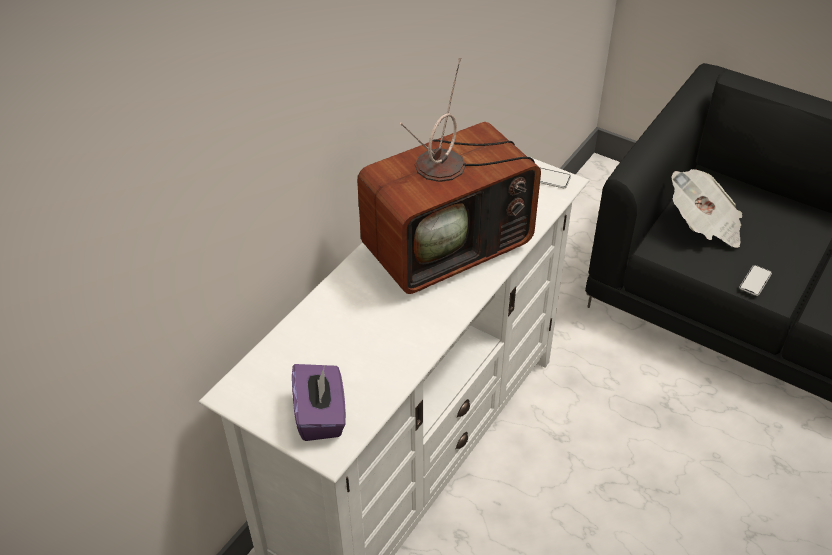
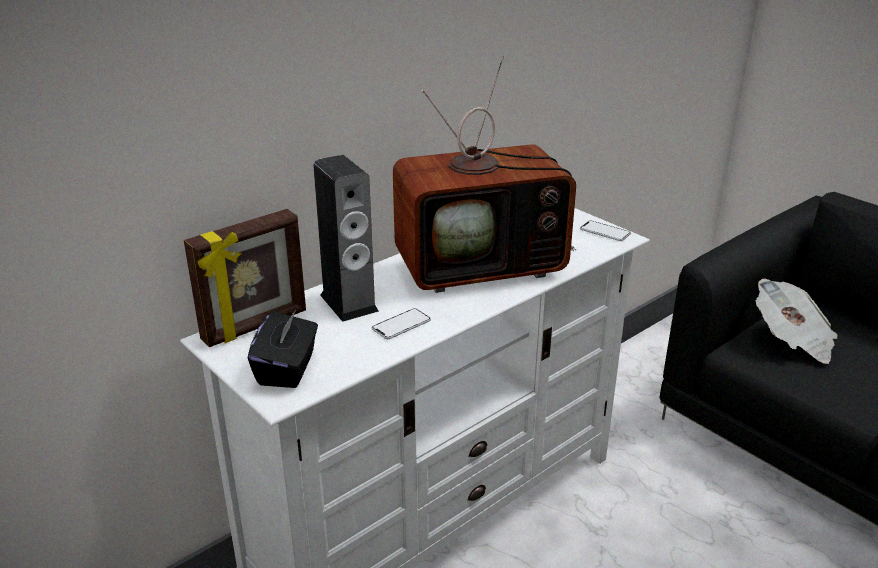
camera: 15 degrees right, 15 degrees down
purple tissue box [292,364,346,441] -> black tissue box [248,310,318,388]
phone [739,265,772,296] -> phone moved to [372,308,431,339]
none -> picture frame [184,209,306,347]
none -> speaker [313,155,379,322]

